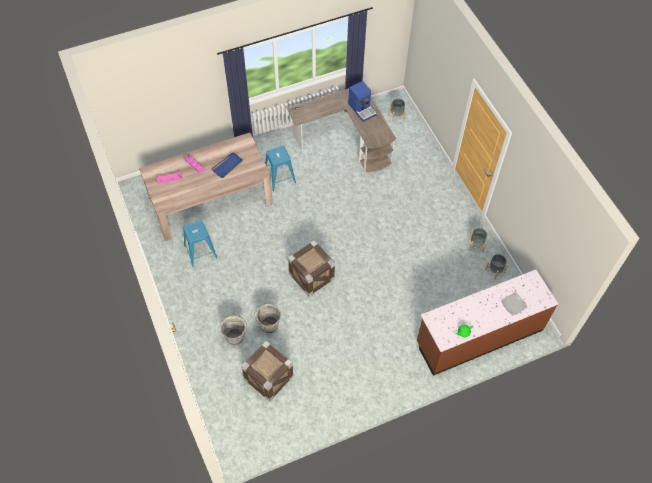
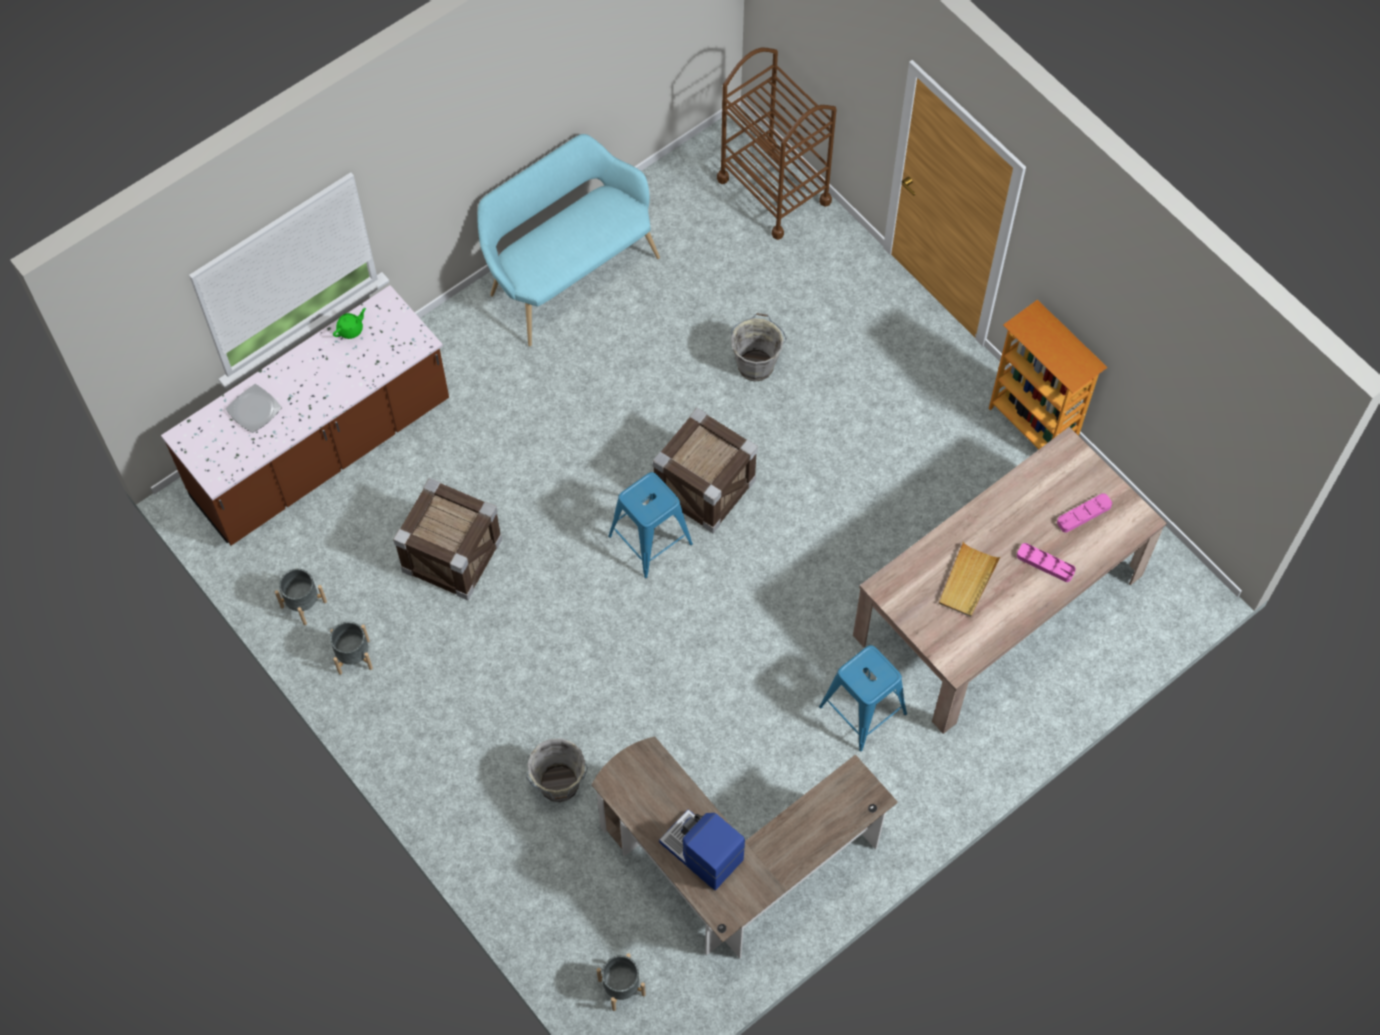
camera: 165 degrees right, 5 degrees up
blue stool [183,220,217,267] -> blue stool moved to [608,472,693,578]
blue tray [212,153,243,178] -> beige tray [938,542,1000,617]
grey bucket [220,313,247,345] -> grey bucket moved to [526,738,588,802]
crate [241,341,294,402] -> crate moved to [393,478,502,600]
none -> turquoise bench [477,134,660,346]
none -> brown cart [717,47,837,240]
none -> bookcase [989,300,1108,450]

